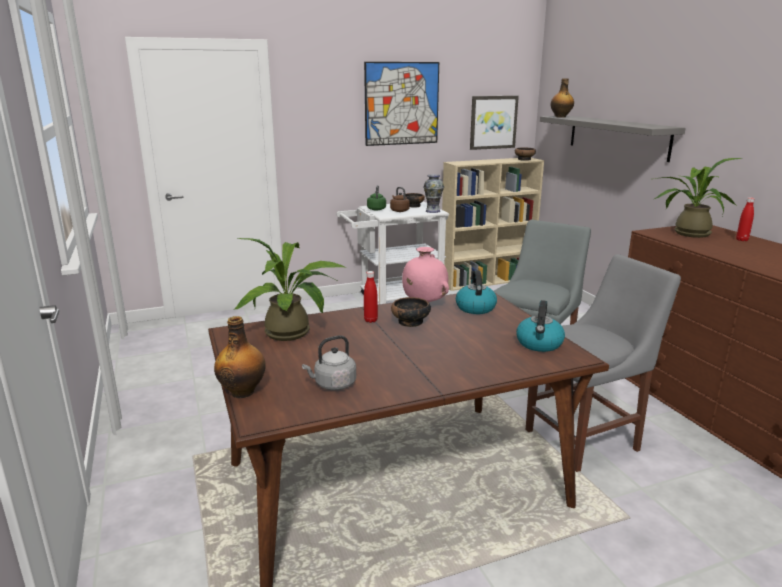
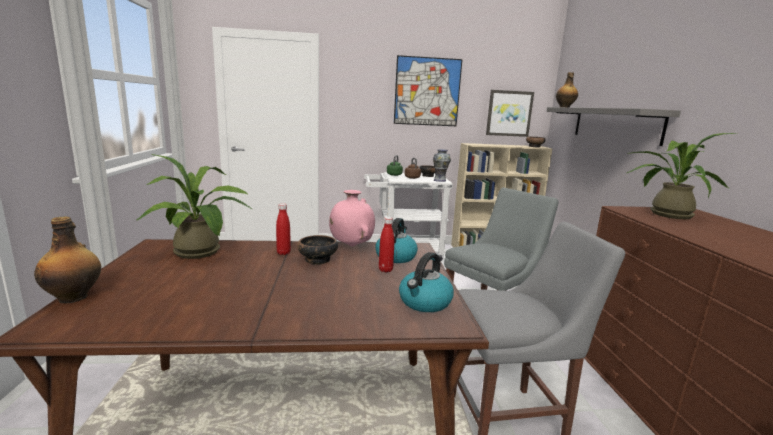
camera: 15 degrees right, 5 degrees down
grey kettle [302,335,356,390] -> none
red bottle [736,197,755,241] -> red bottle moved to [379,217,394,272]

